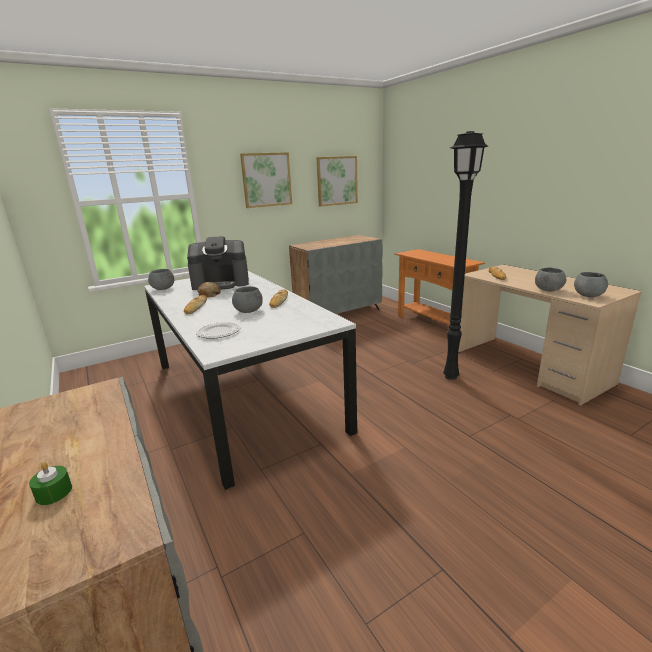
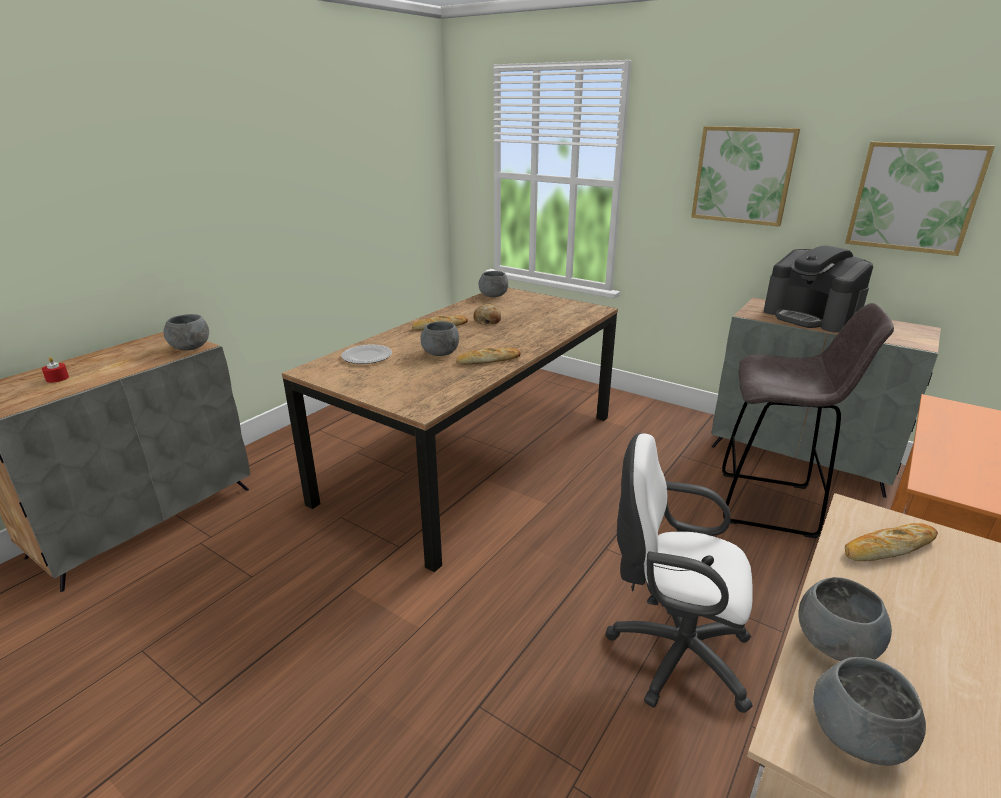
camera: 65 degrees right, 5 degrees up
green candle [29,462,72,505] -> red candle [42,357,69,383]
white dining table [144,271,357,490] -> brown dining table [282,288,618,573]
coffee machine [187,236,249,290] -> coffee machine moved to [764,246,873,333]
black floor lamp [443,131,488,380] -> white office chair [605,433,753,713]
none -> grey bowl [164,314,209,350]
none -> grey stool [722,303,894,538]

